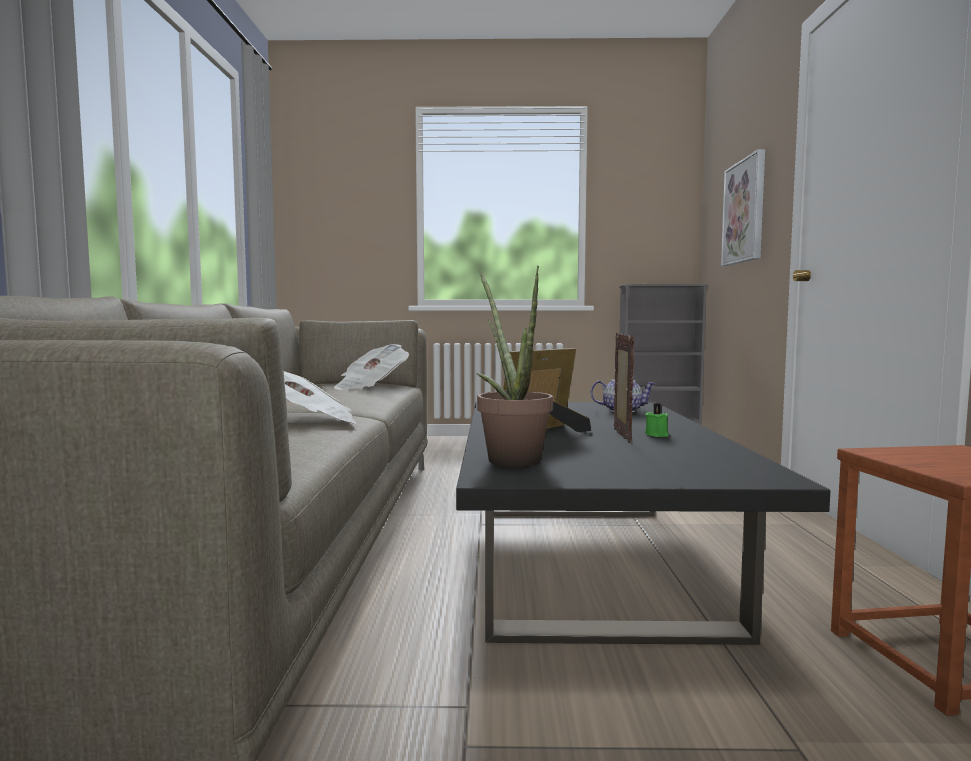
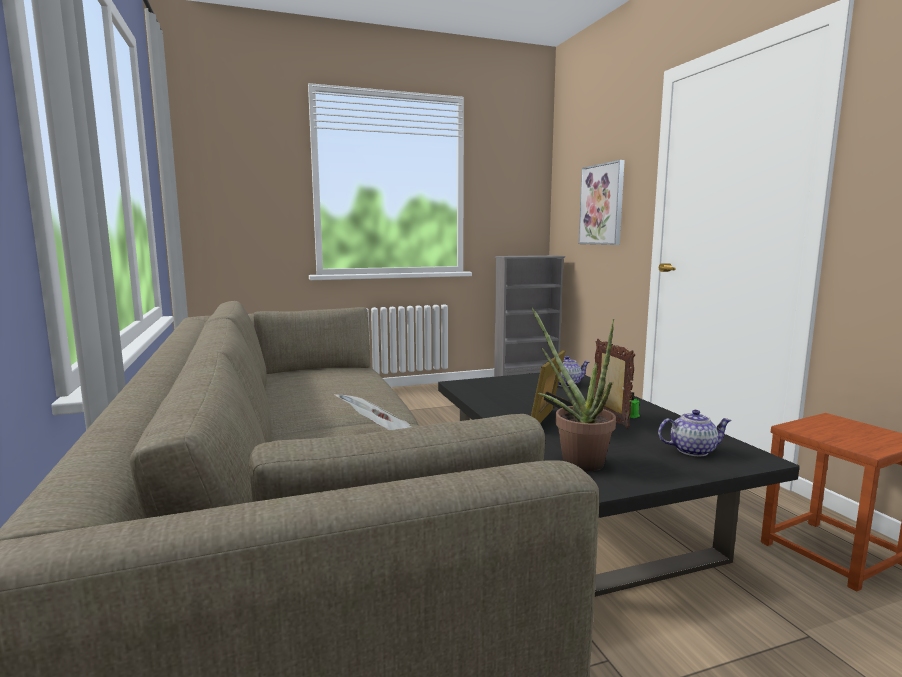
camera: 20 degrees left, 5 degrees up
newspaper [334,344,409,390] -> none
none -> teapot [658,410,732,456]

